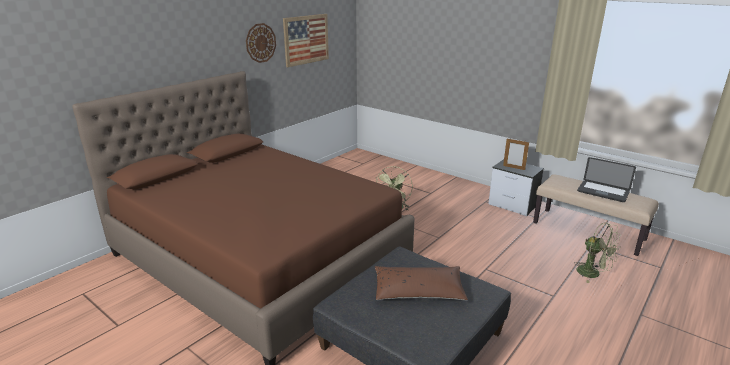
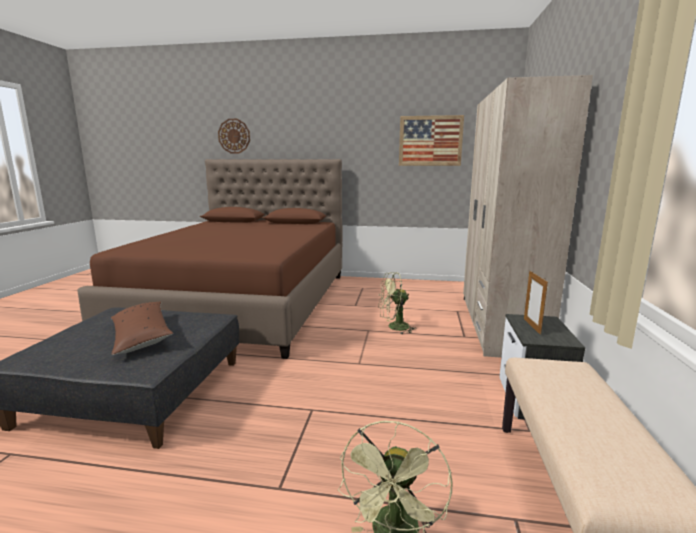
camera: 60 degrees right, 10 degrees down
wall clock [246,23,276,63] -> wall clock moved to [218,119,250,154]
laptop [577,157,636,202] -> none
none -> beige wardrobe [463,75,593,358]

